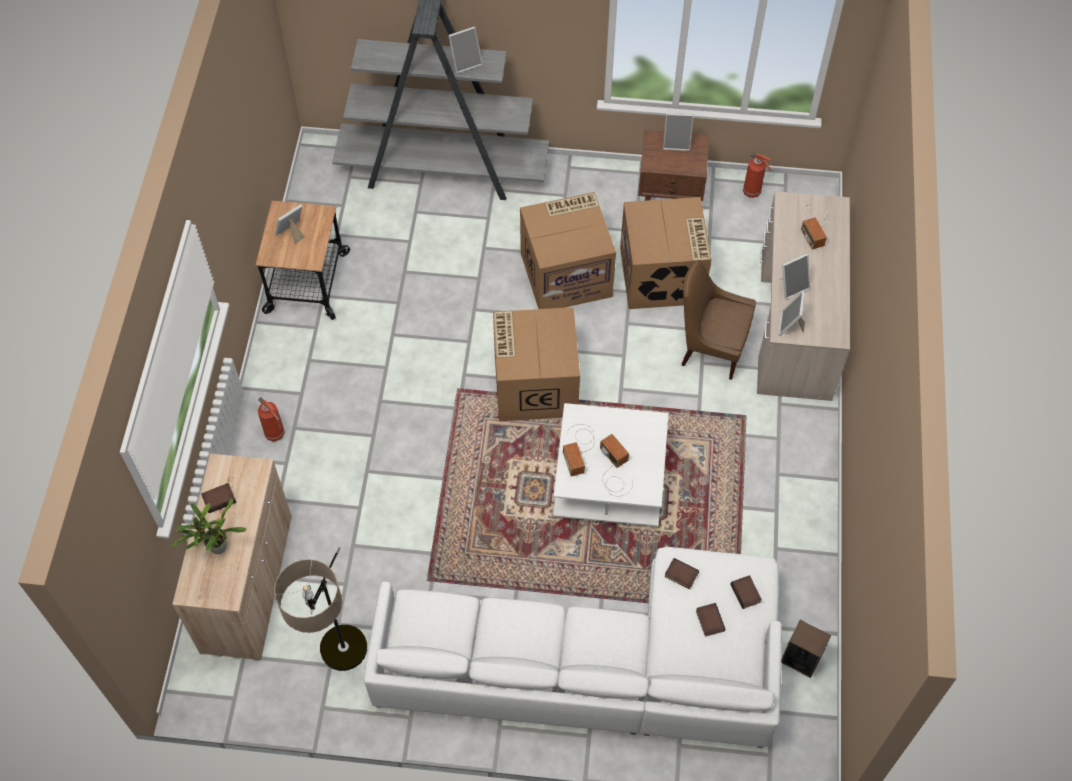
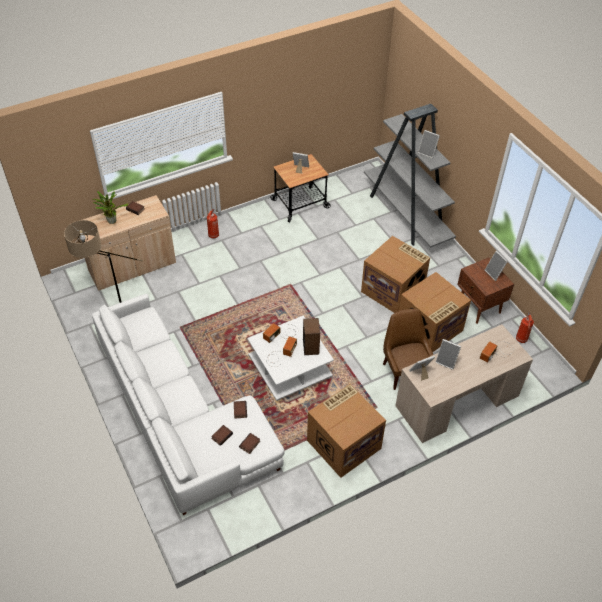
camera: 55 degrees right, 10 degrees down
cardboard box [493,307,580,421] -> cardboard box moved to [307,384,386,478]
speaker [782,620,831,678] -> speaker moved to [303,318,320,355]

